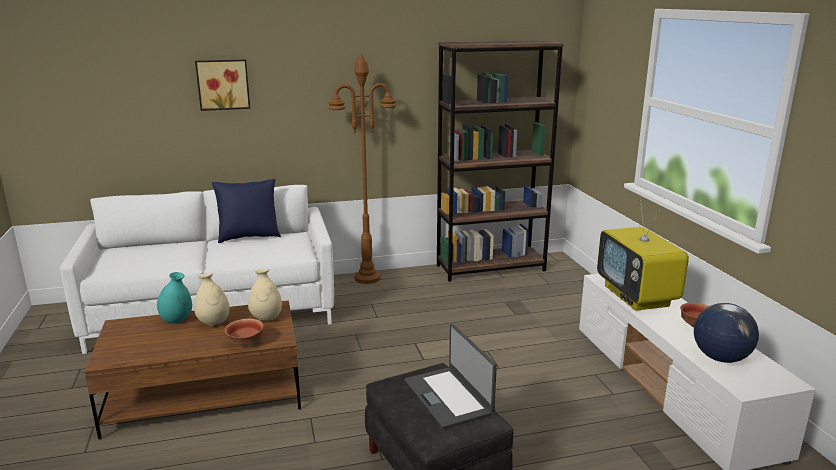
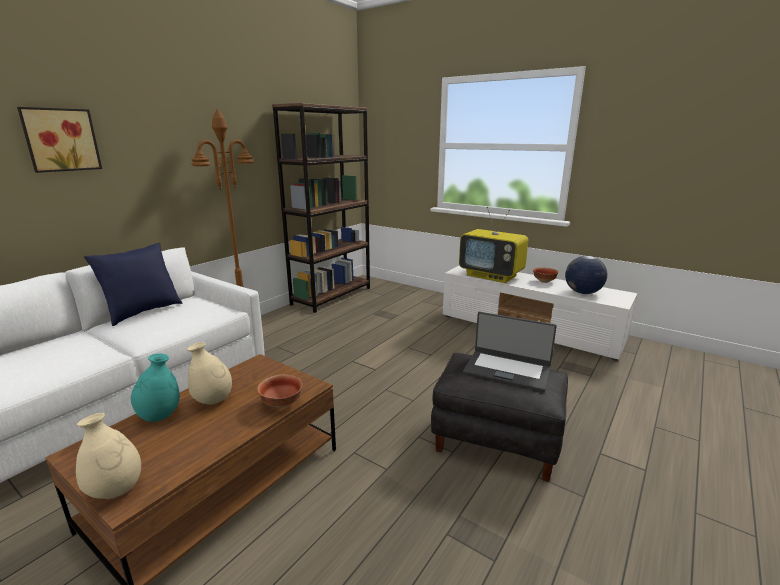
camera: 40 degrees left, 0 degrees up
beige vase [248,269,282,321] -> beige vase moved to [76,413,141,499]

